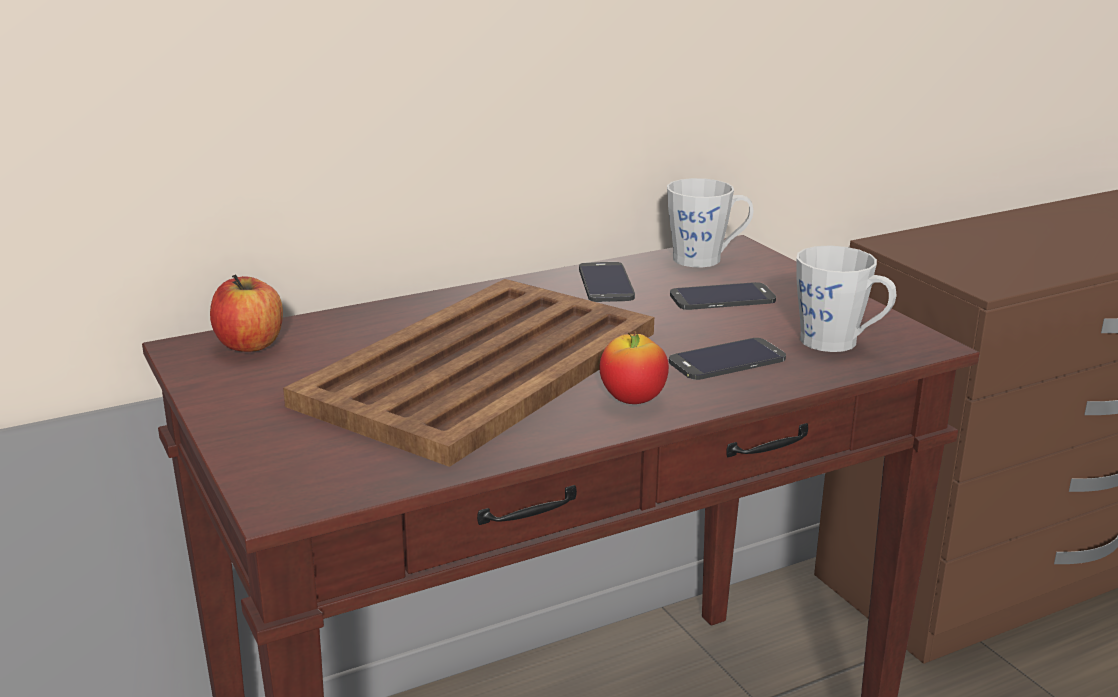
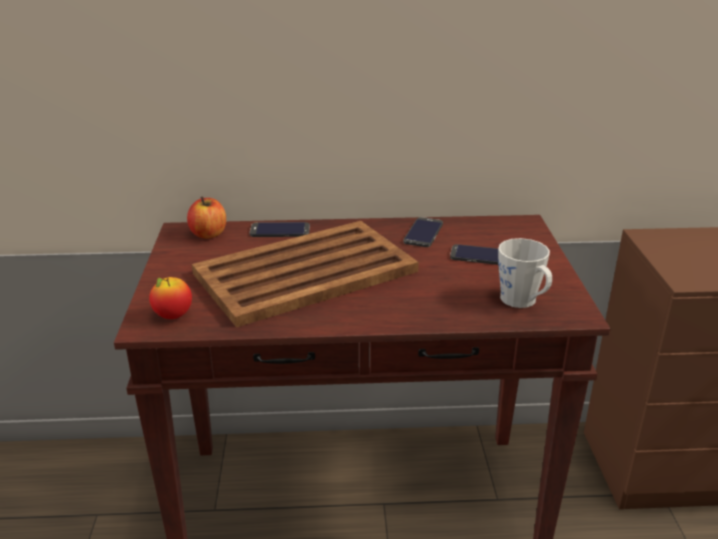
camera: 25 degrees right, 5 degrees up
apple [599,332,669,404] -> apple moved to [149,277,192,319]
grey mug [667,178,754,267] -> none
phone [669,338,786,380] -> phone moved to [249,222,310,237]

